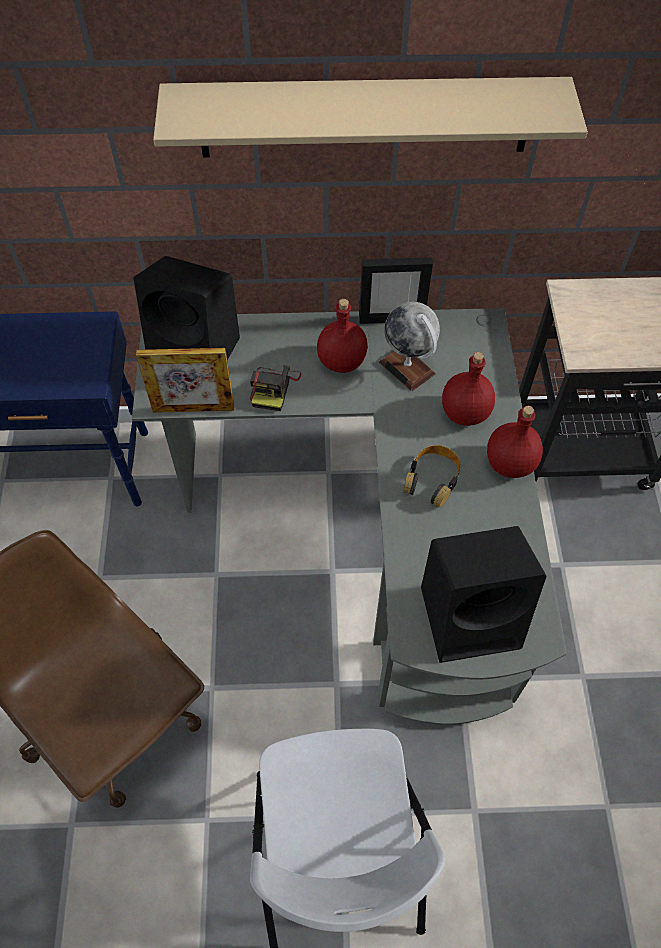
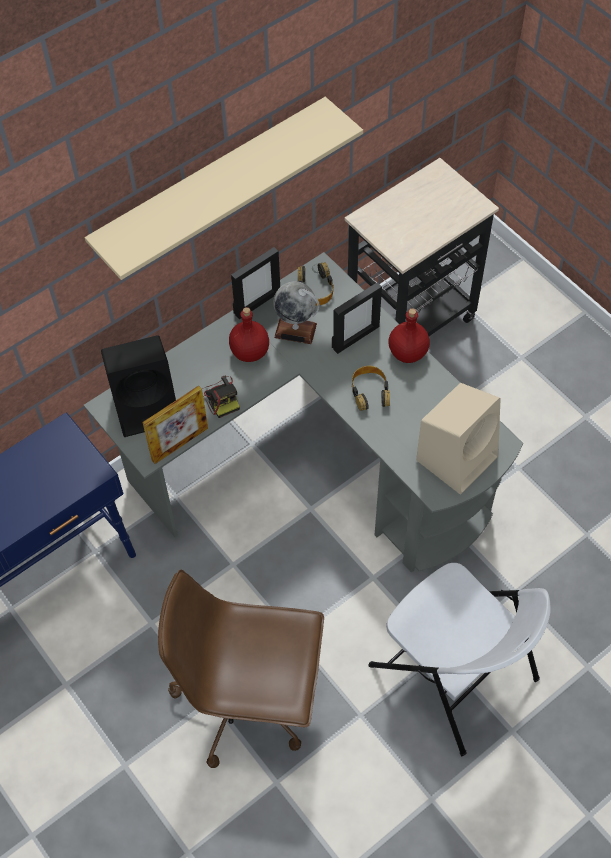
camera: 35 degrees left, 0 degrees up
black speaker [421,526,547,663] -> beige speaker [416,383,501,495]
red bottle [442,352,495,426] -> picture frame [332,282,382,354]
none -> headphones [298,262,334,306]

